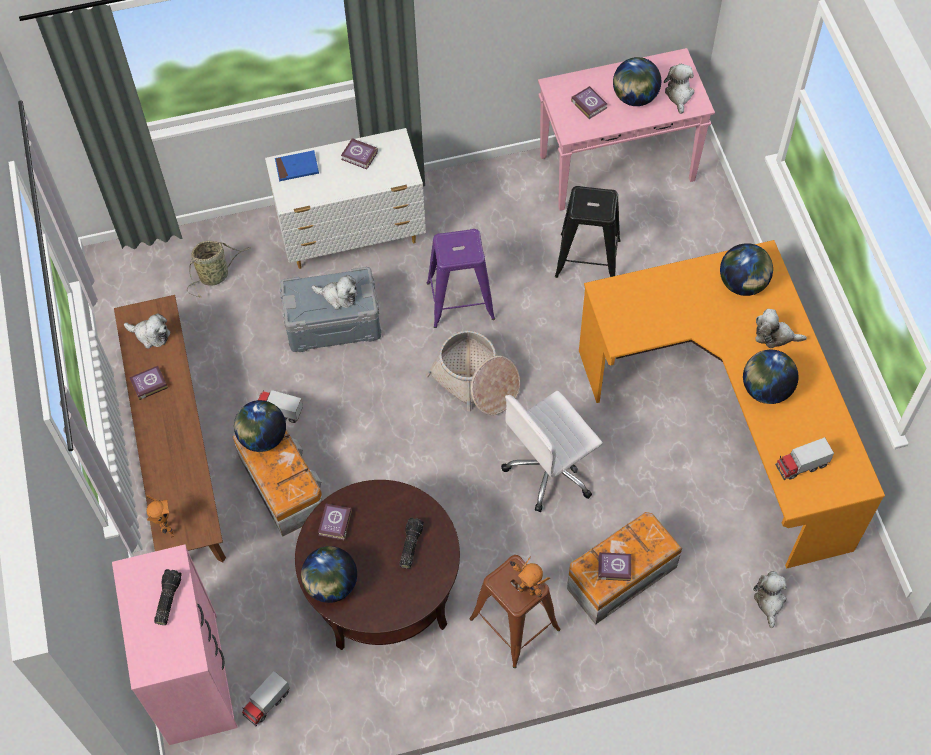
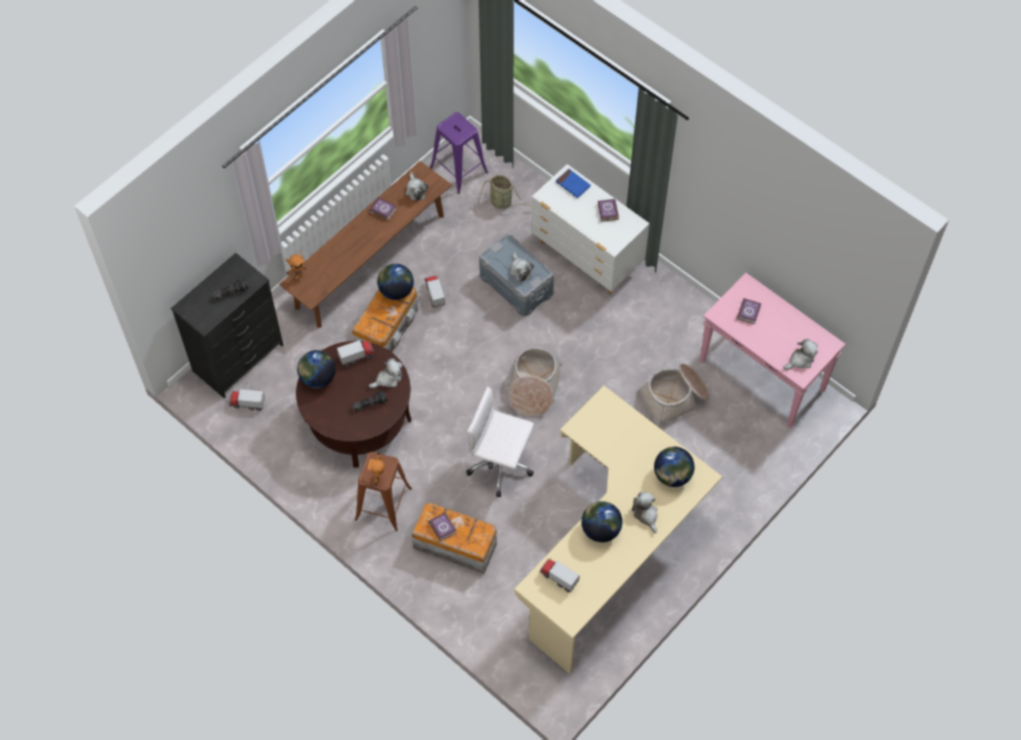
camera: 55 degrees right, 0 degrees up
pink dresser [112,544,238,745] -> black dresser [171,253,283,398]
book [318,504,352,540] -> toy truck [337,340,375,367]
purple stool [426,229,495,328] -> purple stool moved to [430,112,488,194]
black stool [555,186,621,278] -> basket [637,364,710,428]
orange desk [579,240,885,569] -> beige desk [514,386,722,674]
globe [613,57,661,106] -> none
plush toy [753,571,787,628] -> plush toy moved to [369,358,403,389]

